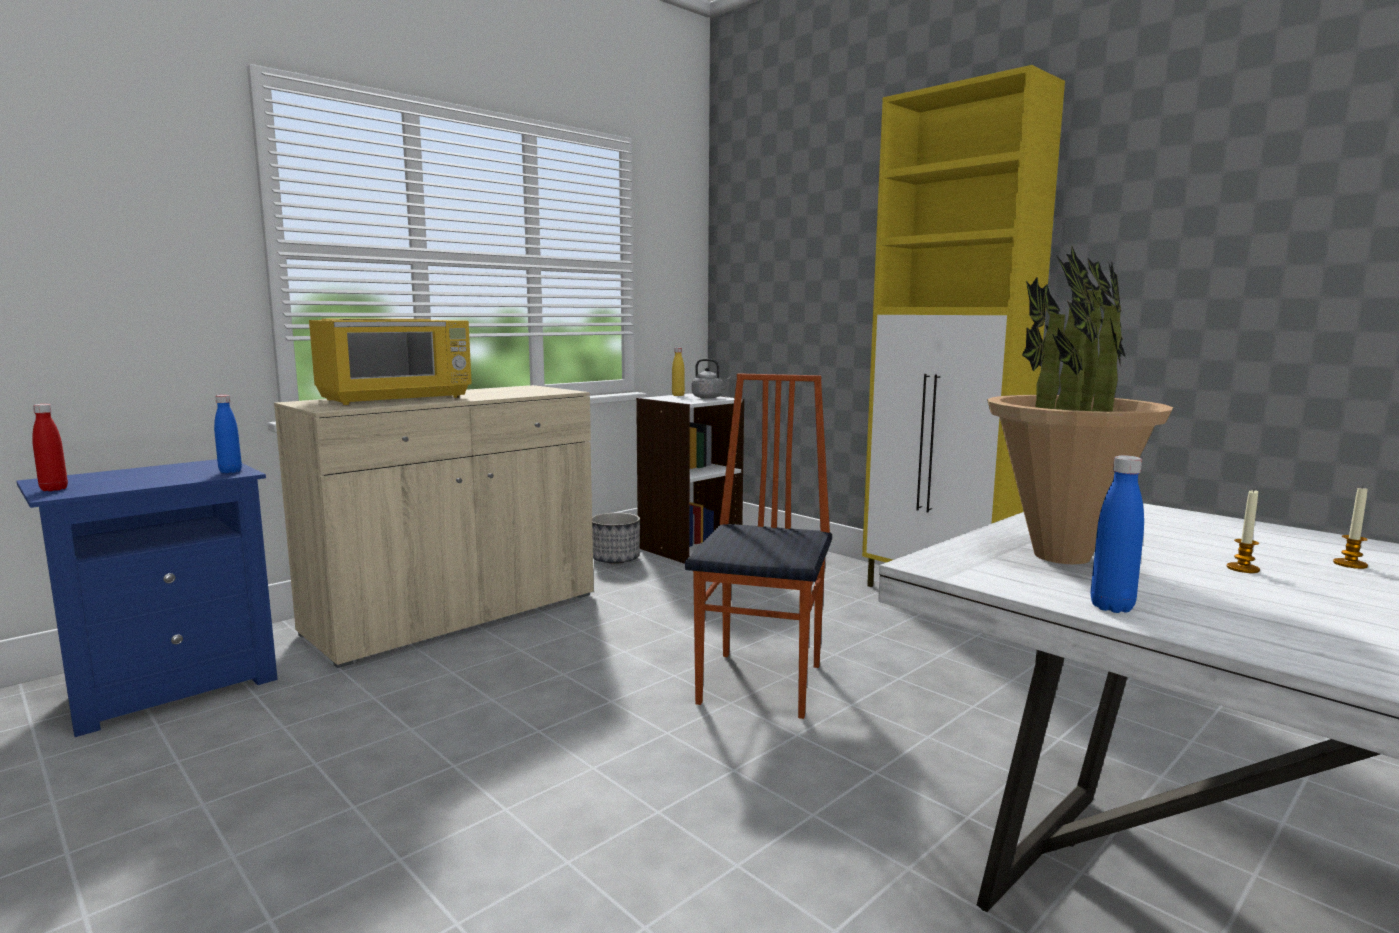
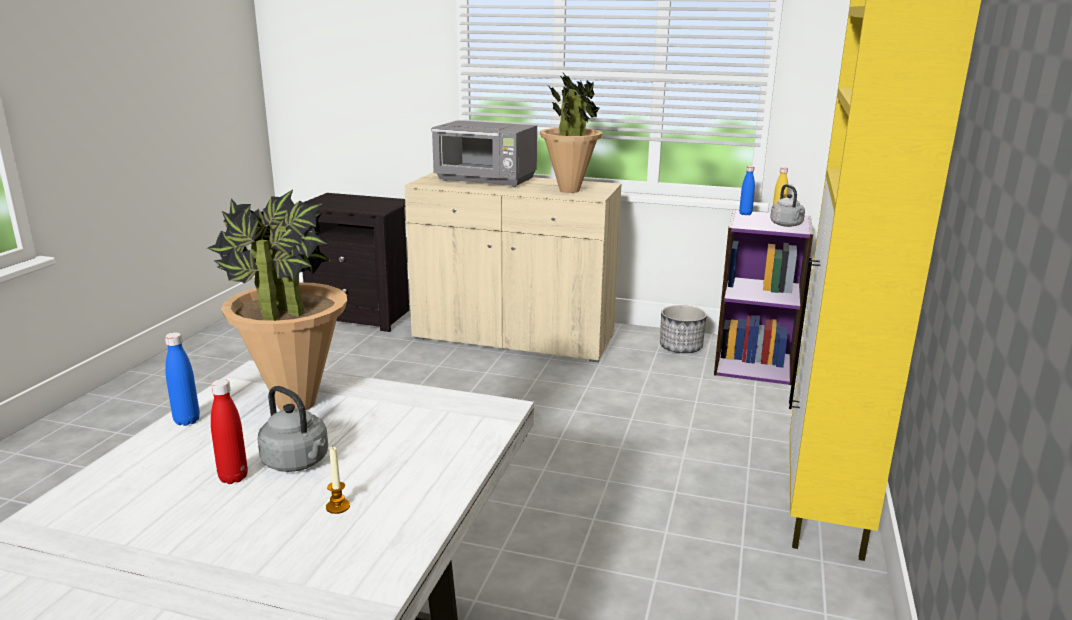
camera: 60 degrees right, 10 degrees up
blue nightstand [16,459,278,737] -> black nightstand [302,193,409,332]
red bottle [32,404,68,491] -> red bottle moved to [211,379,248,484]
blue bottle [214,395,242,473] -> blue bottle moved to [739,166,755,215]
yellow microwave [309,318,472,405] -> grey microwave [431,120,537,187]
white bookcase [636,393,744,564] -> purple bookcase [714,210,813,385]
chair [685,373,832,719] -> none
candle [1227,490,1260,573] -> grey kettle [257,386,328,472]
none -> potted plant [540,73,602,193]

